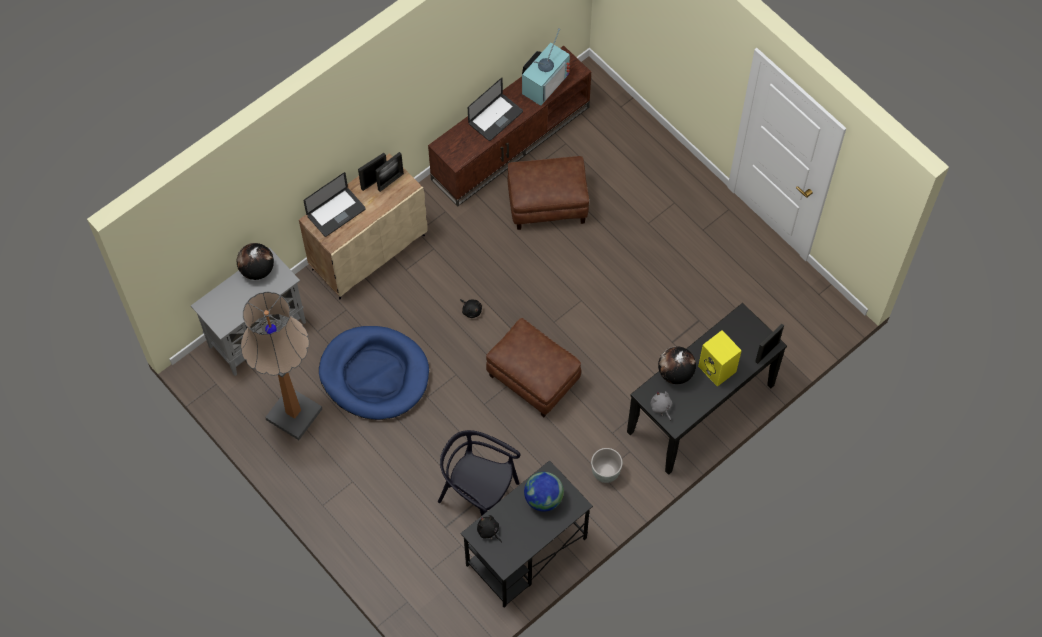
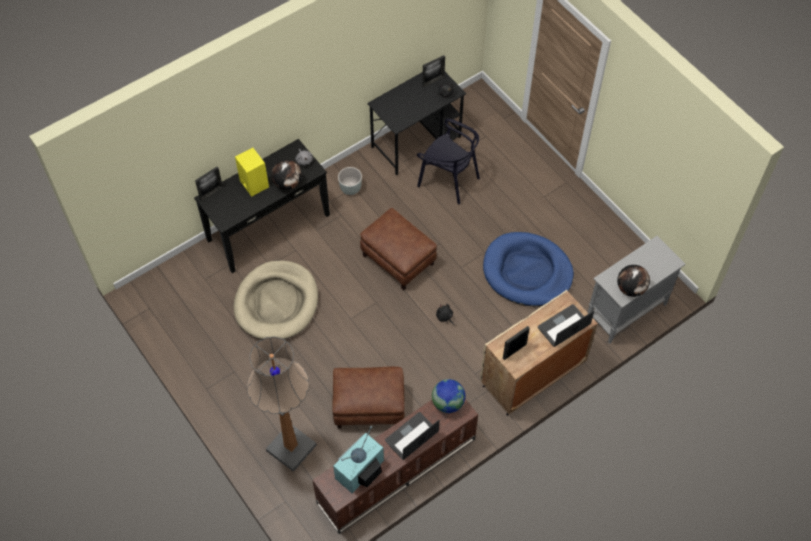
camera: 175 degrees left, 5 degrees down
floor lamp [241,292,322,440] -> floor lamp moved to [247,337,317,472]
picture frame [358,153,387,191] -> picture frame moved to [422,55,445,87]
globe [524,472,564,512] -> globe moved to [432,379,466,413]
none -> beige dog bed [234,260,318,340]

